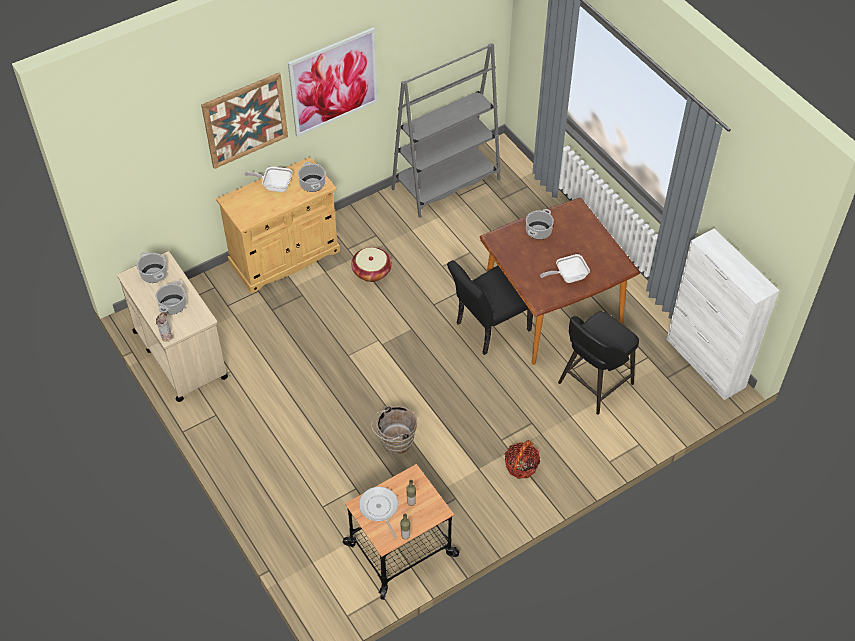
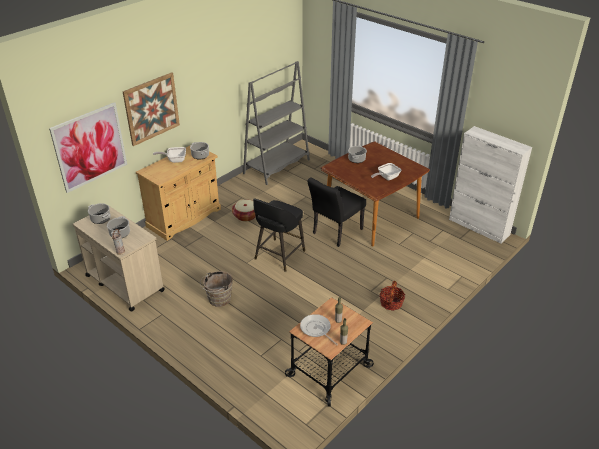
camera: 15 degrees left, 15 degrees down
picture [288,27,378,137] -> picture moved to [49,102,127,193]
brown bucket [371,406,417,454] -> brown bucket moved to [200,271,233,307]
black stool [558,311,639,415] -> black stool moved to [253,198,305,272]

